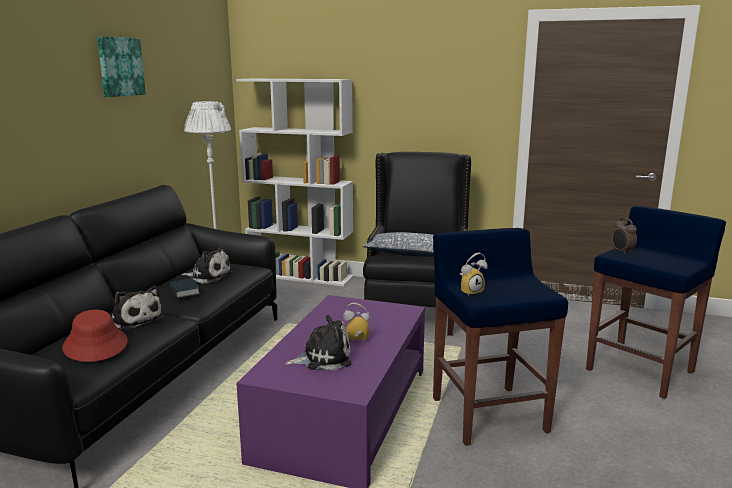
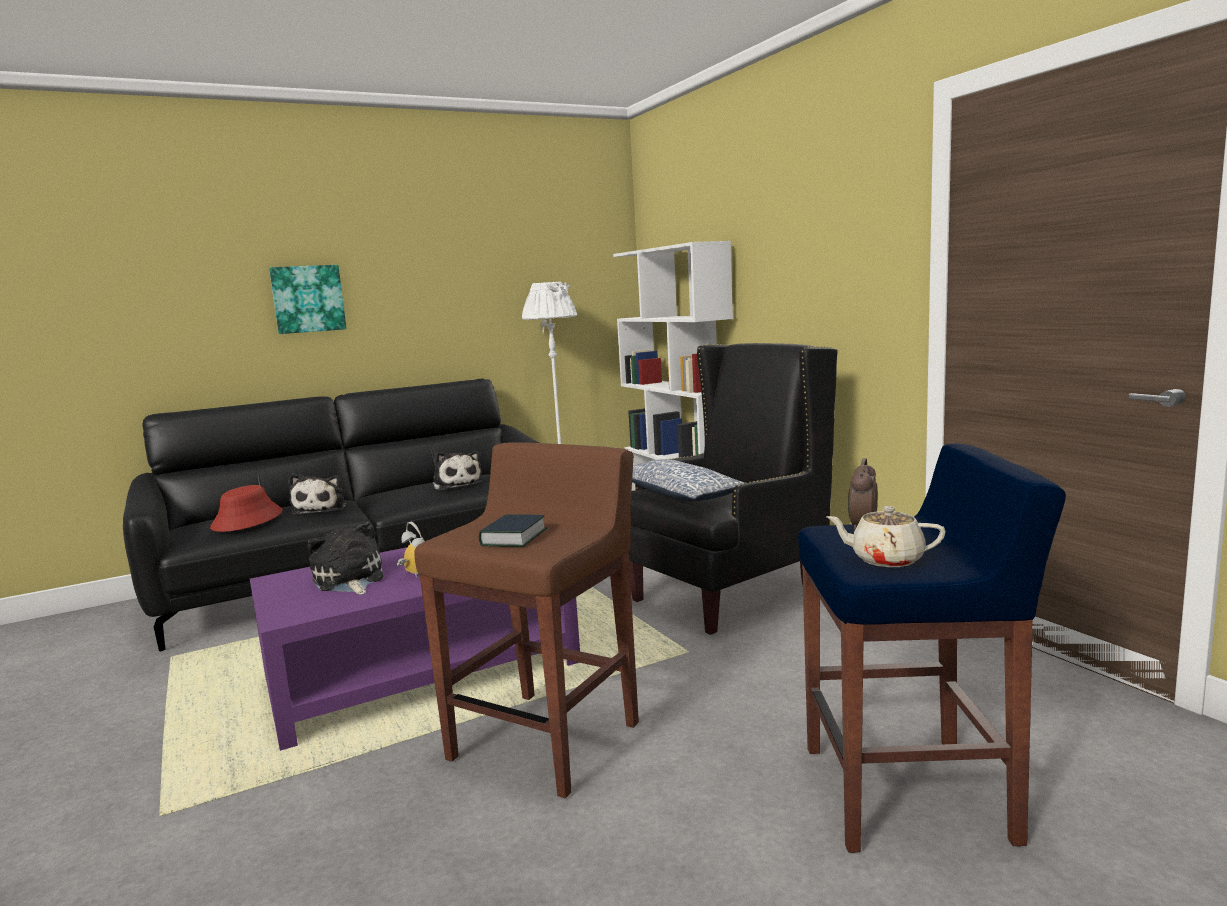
camera: 45 degrees right, 5 degrees down
picture [97,36,146,97] -> picture moved to [269,265,347,334]
book [170,279,200,299] -> book moved to [479,514,547,547]
plush toy [285,315,352,370] -> plush toy turned 150 degrees counterclockwise [307,522,383,595]
blue stool [433,228,568,446] -> brown stool [414,442,639,799]
alarm clock [460,252,488,297] -> none
none -> beige teapot [827,506,946,567]

